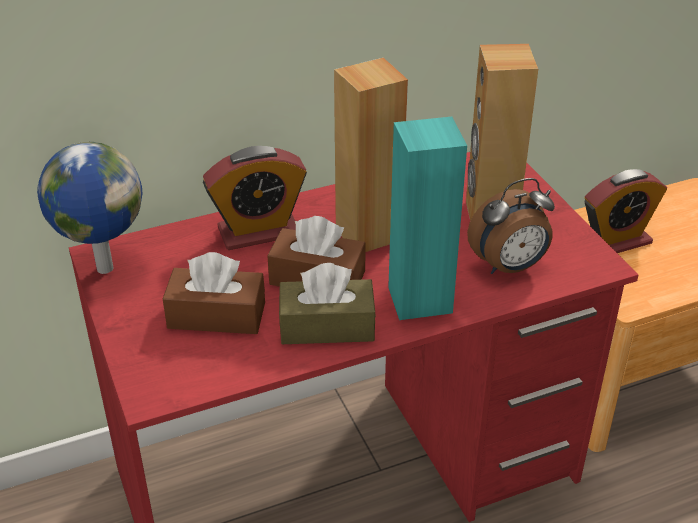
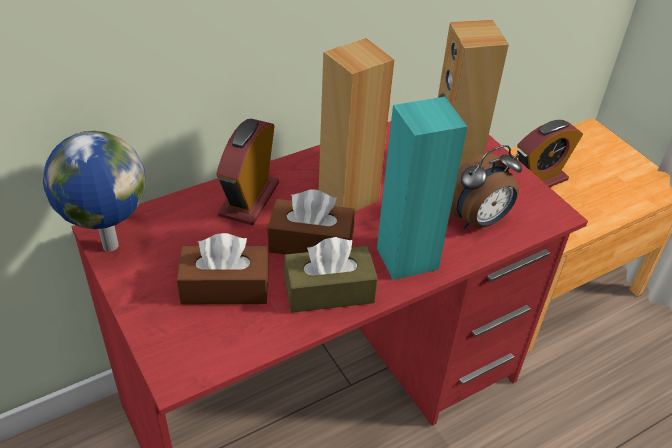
camera: 10 degrees left, 5 degrees up
alarm clock [203,146,307,250] -> alarm clock turned 135 degrees clockwise [216,118,279,225]

